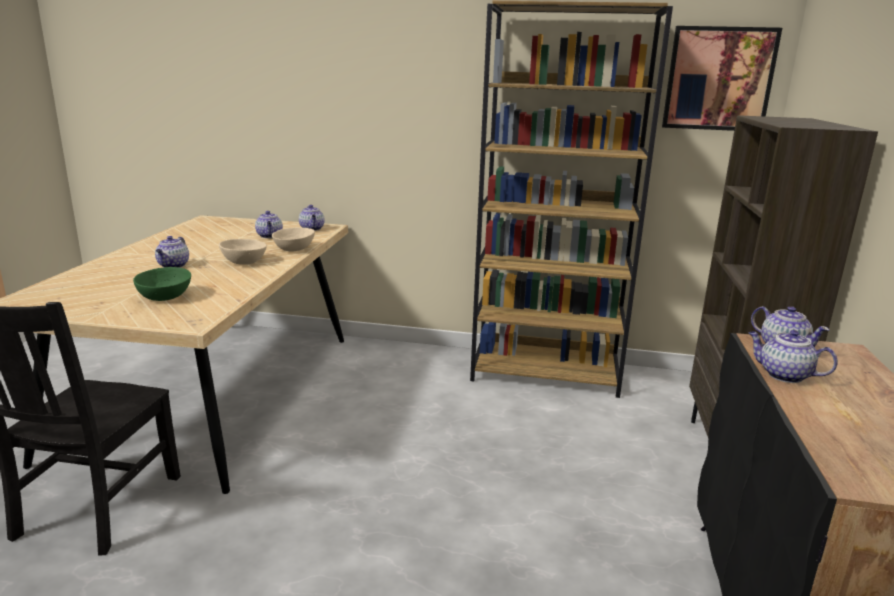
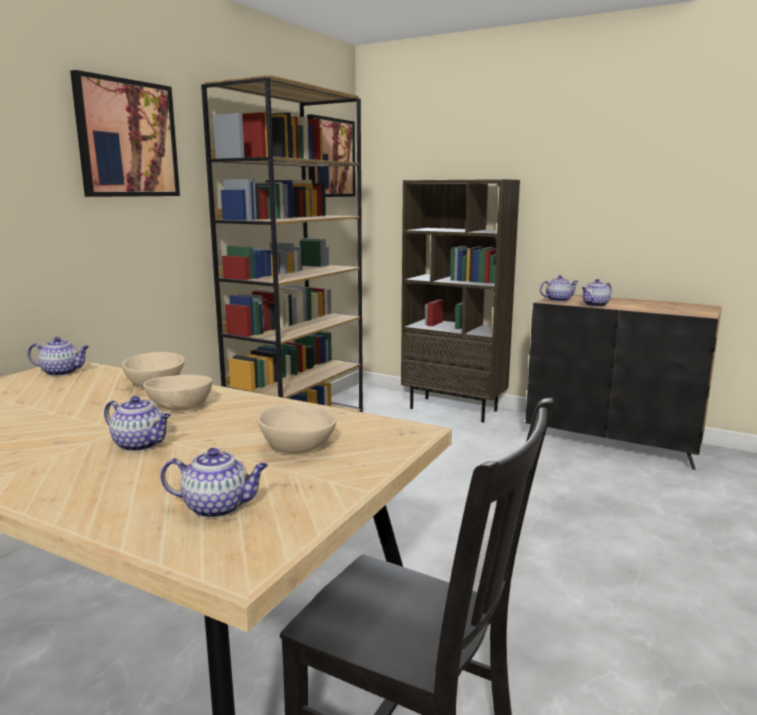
camera: 70 degrees left, 5 degrees down
green bowl [133,267,191,301] -> beige bowl [257,403,337,454]
teapot [255,211,283,238] -> teapot moved to [161,448,268,518]
none -> picture [70,70,180,197]

